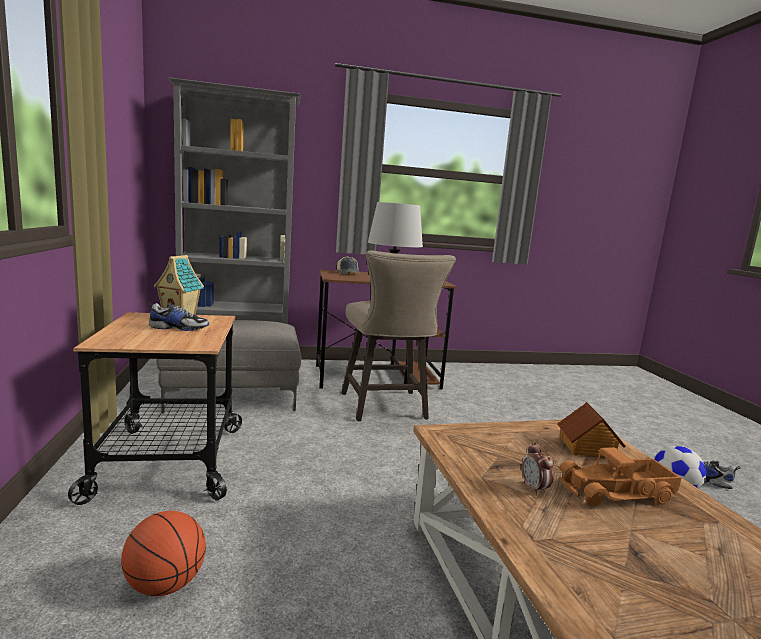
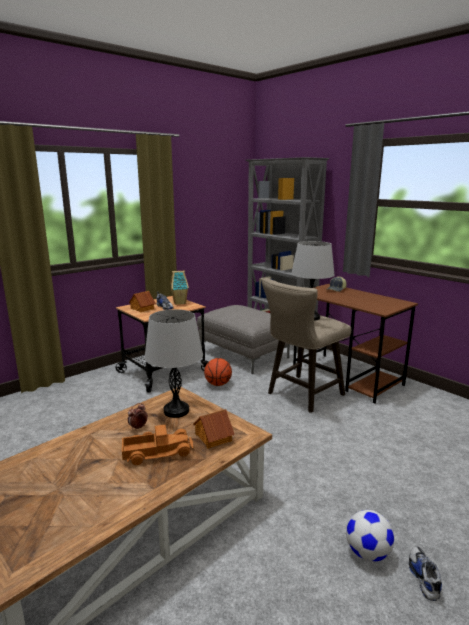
camera: 60 degrees right, 5 degrees up
basketball [121,511,206,596] -> basketball moved to [204,358,232,386]
toy truck [559,447,681,507] -> toy truck turned 120 degrees clockwise [122,425,193,465]
none -> toy house [129,291,156,312]
none -> grey table lamp [144,309,203,418]

